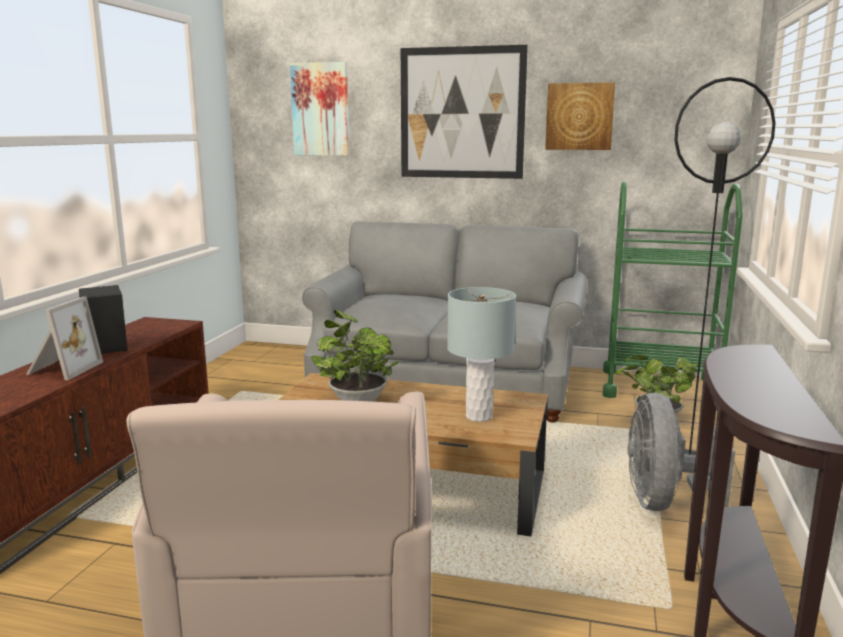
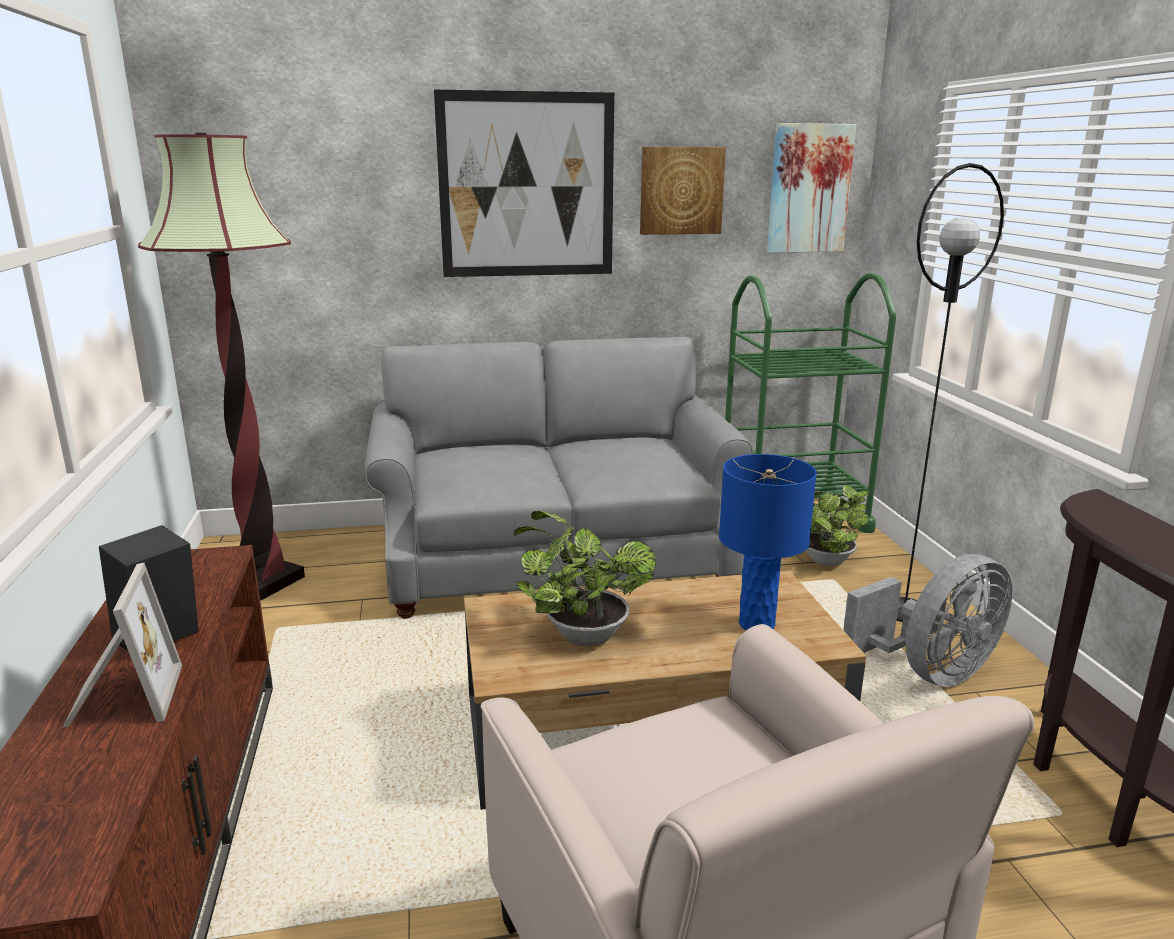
camera: 25 degrees left, 5 degrees up
picture [290,62,350,156] -> picture moved to [767,123,856,253]
grey table lamp [447,287,516,422] -> blue table lamp [719,454,817,630]
grey fan [628,393,735,511] -> grey fan turned 105 degrees counterclockwise [843,554,1012,687]
none -> floor lamp [138,133,305,600]

